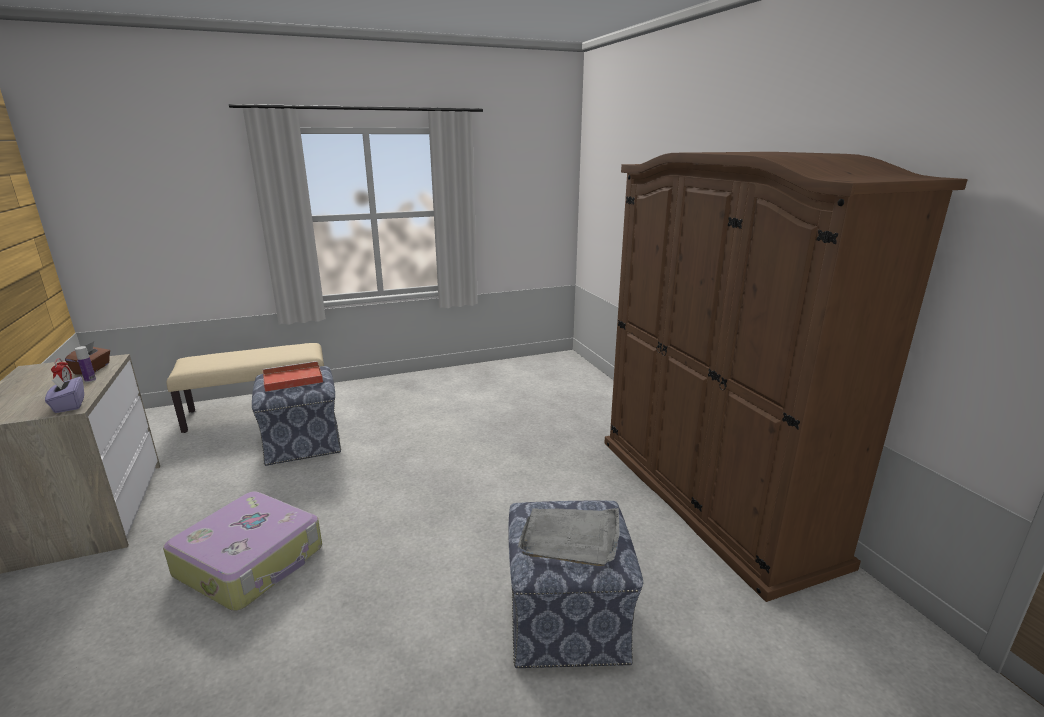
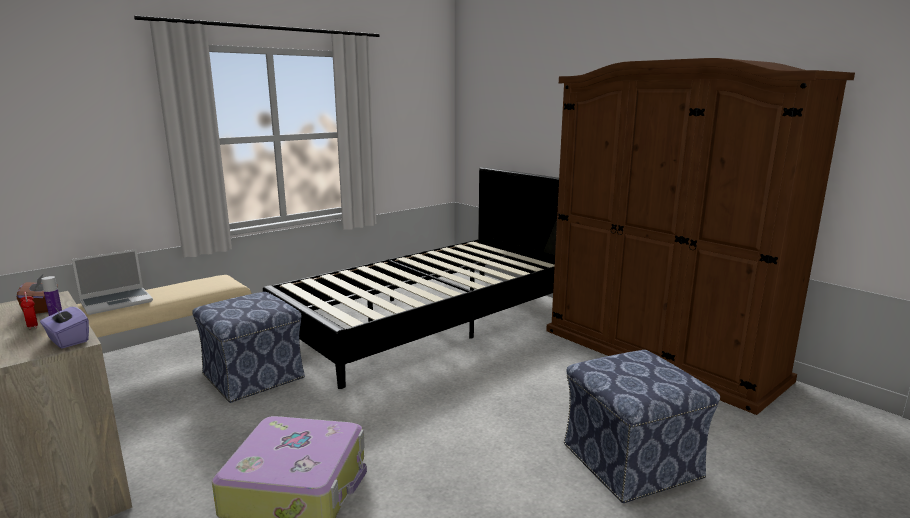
camera: 20 degrees left, 5 degrees down
red tray [263,361,323,392] -> none
grey tray [518,508,620,566] -> none
none -> laptop [72,249,153,315]
none -> black bed [263,167,559,389]

